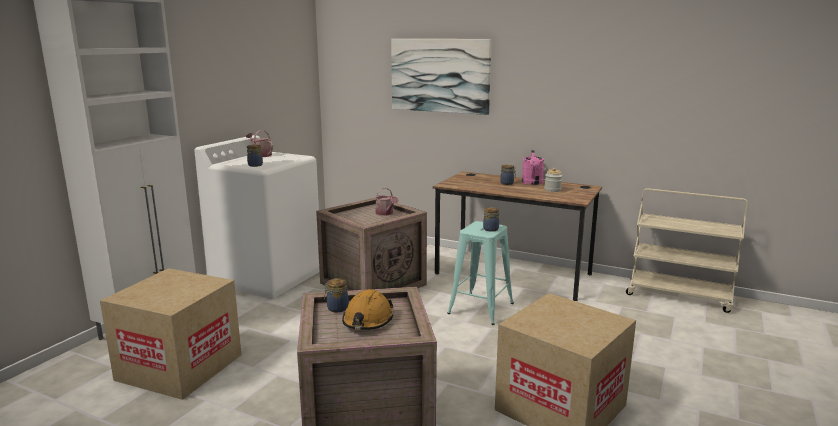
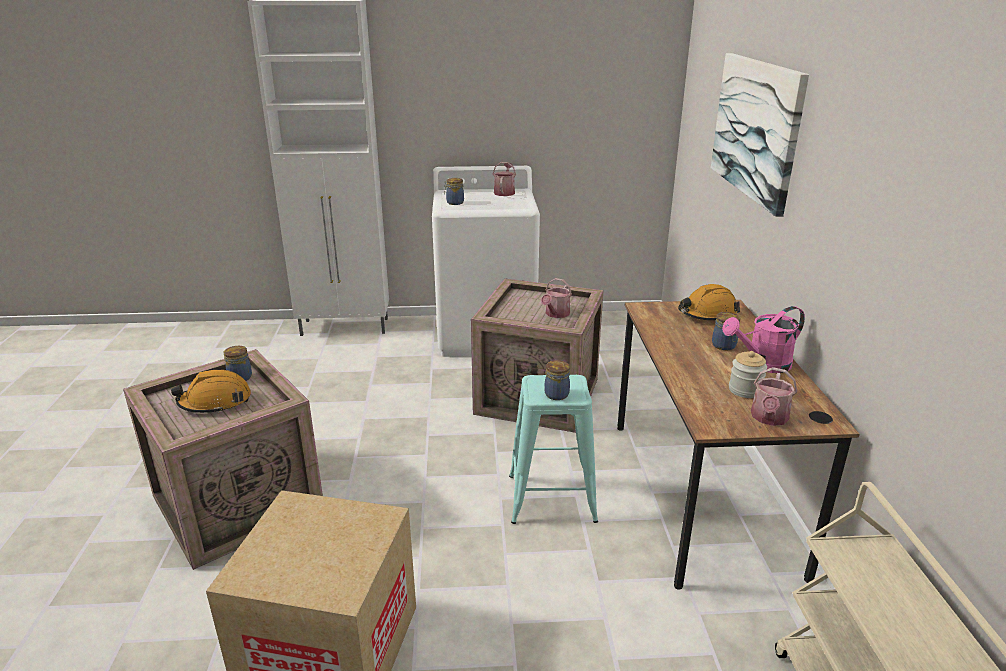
camera: 60 degrees right, 10 degrees up
cardboard box [100,268,241,400] -> none
none -> orange hard hat [678,284,740,320]
none -> watering can [751,367,797,426]

